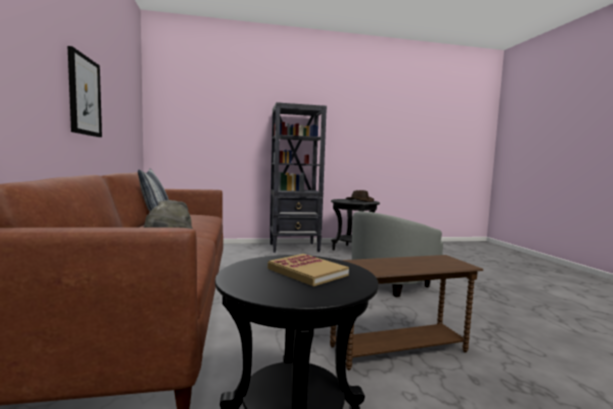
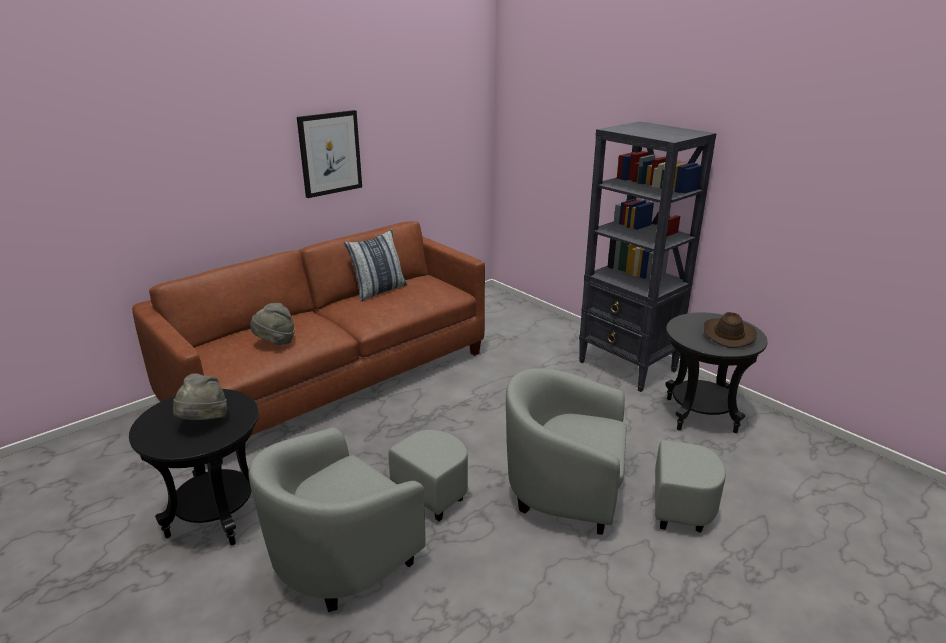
camera: 60 degrees right, 20 degrees up
book [268,254,349,286] -> grey hat [173,373,227,420]
brown side table [330,255,483,370] -> grey armchair [249,427,468,612]

